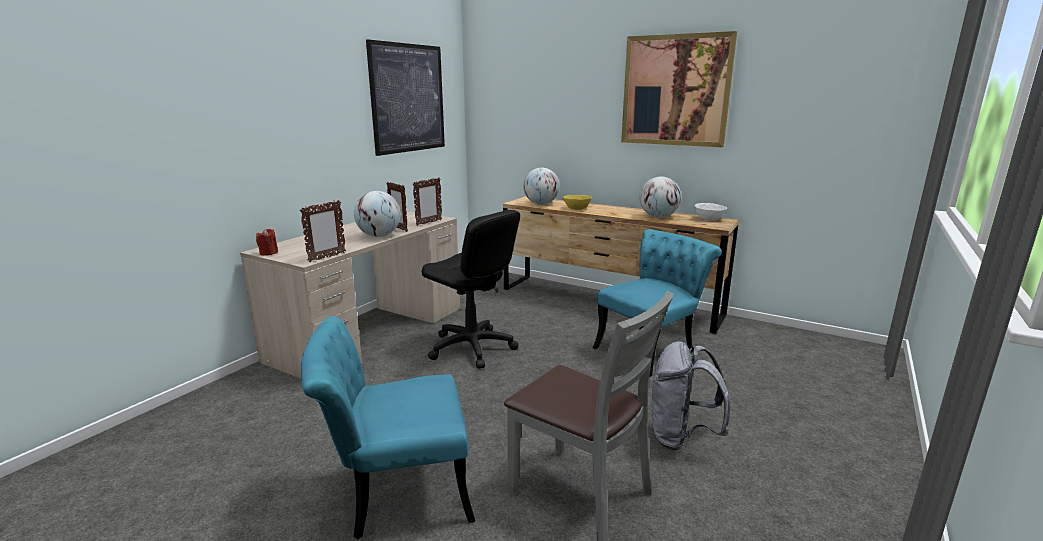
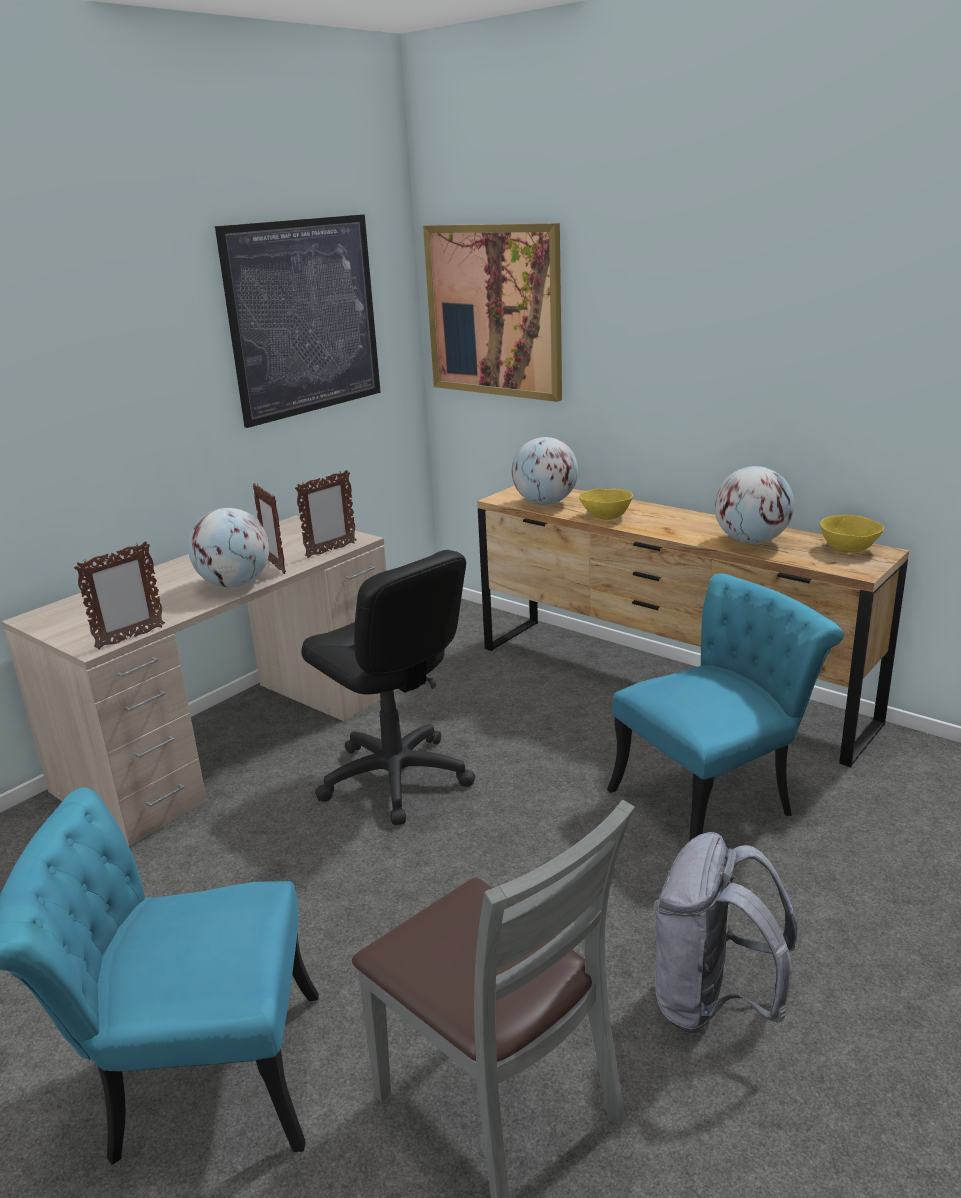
camera: 10 degrees right, 5 degrees up
red candle [256,229,278,255] -> none
picture [621,31,737,147] -> picture moved to [423,223,562,402]
white bowl [694,203,727,220] -> yellow bowl [820,515,884,553]

